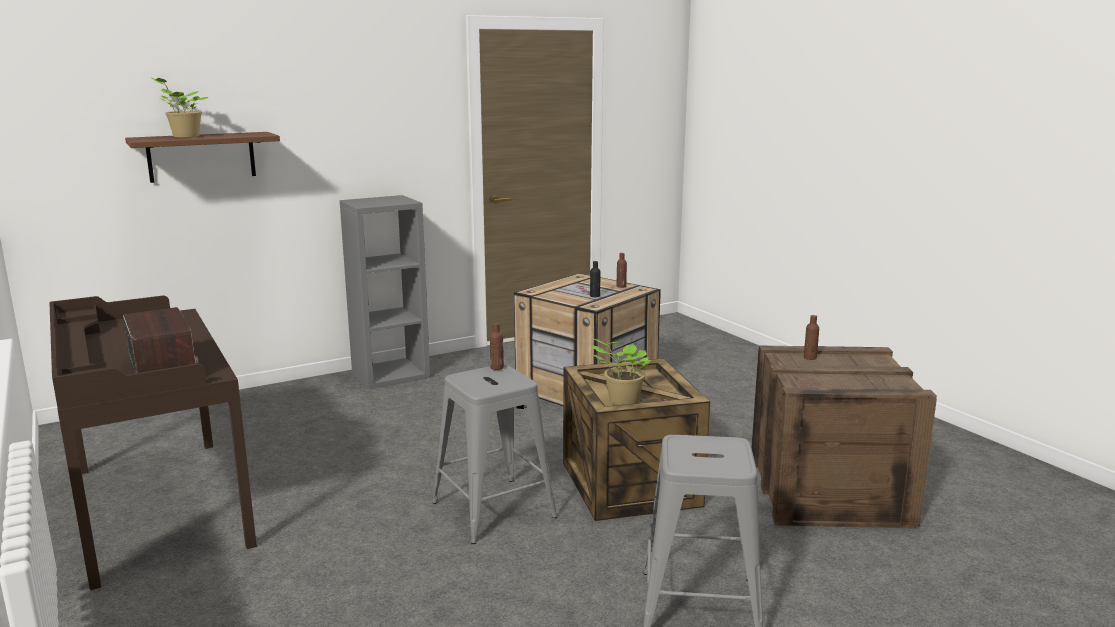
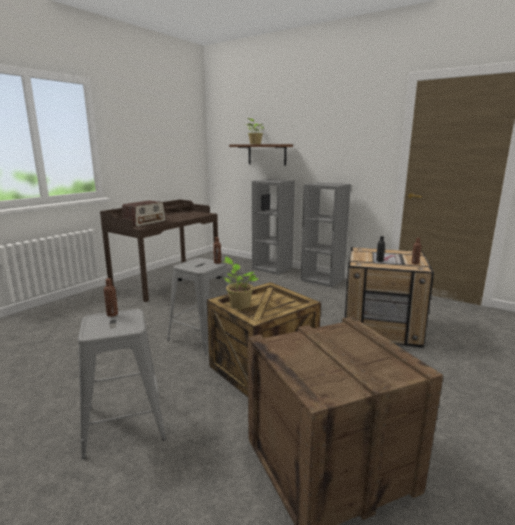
camera: 65 degrees right, 0 degrees up
brown bottle [804,315,819,360] -> brown bottle moved to [104,278,118,317]
none -> grey bookcase [252,179,295,275]

